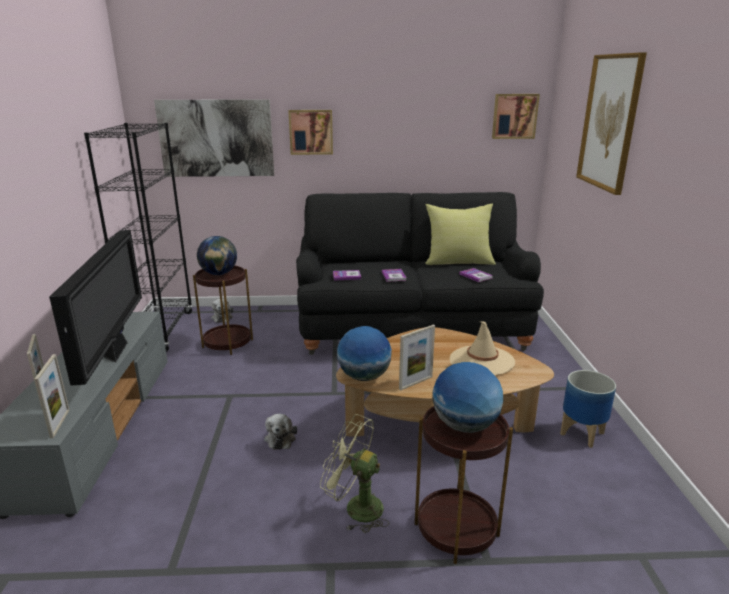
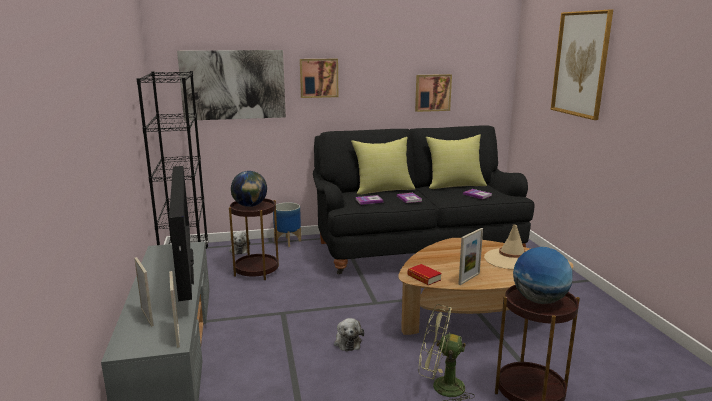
camera: 10 degrees left, 5 degrees down
globe [337,326,392,381] -> book [407,264,442,285]
picture [492,94,540,139] -> picture moved to [415,74,452,112]
planter [560,370,616,448] -> planter moved to [273,202,301,247]
none -> yellow pillow [351,137,415,195]

